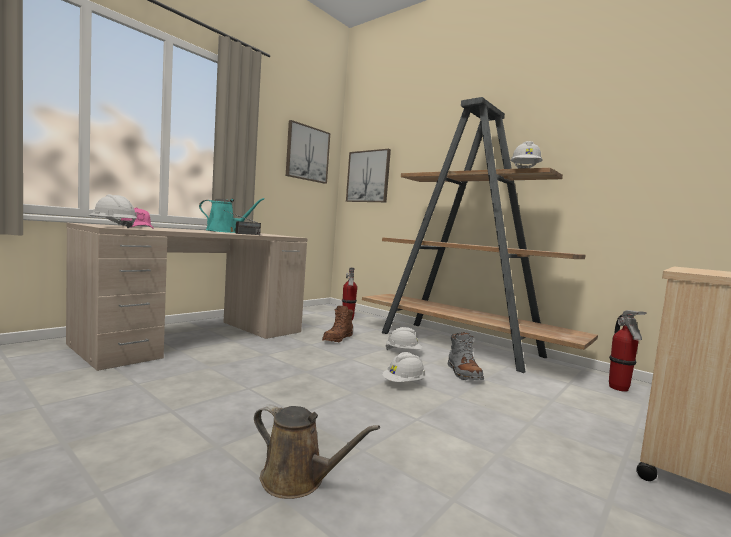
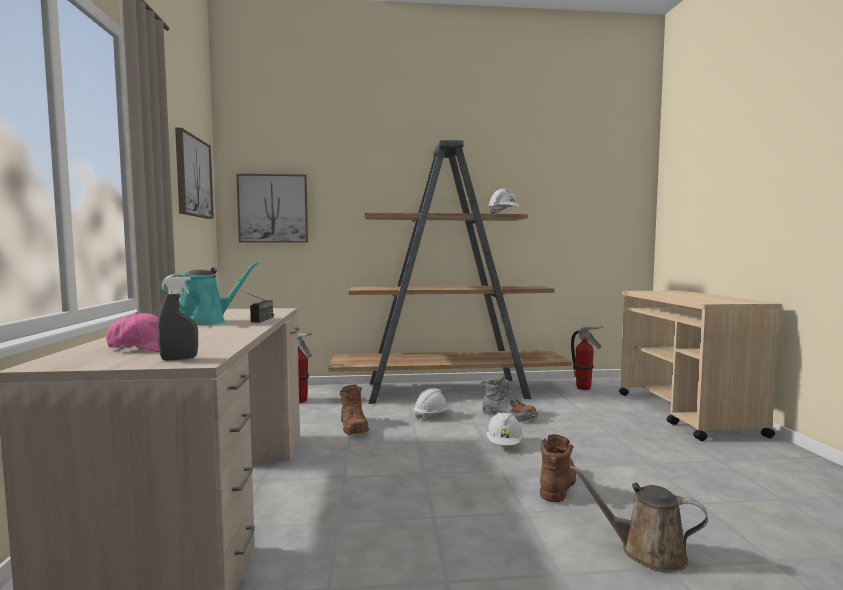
camera: 45 degrees left, 0 degrees up
white hard hat [89,194,137,229] -> grey spray bottle [157,277,198,360]
brown watering can [254,404,380,499] -> brown watering can turned 135 degrees counterclockwise [570,466,708,572]
none -> brown boot [540,434,576,502]

